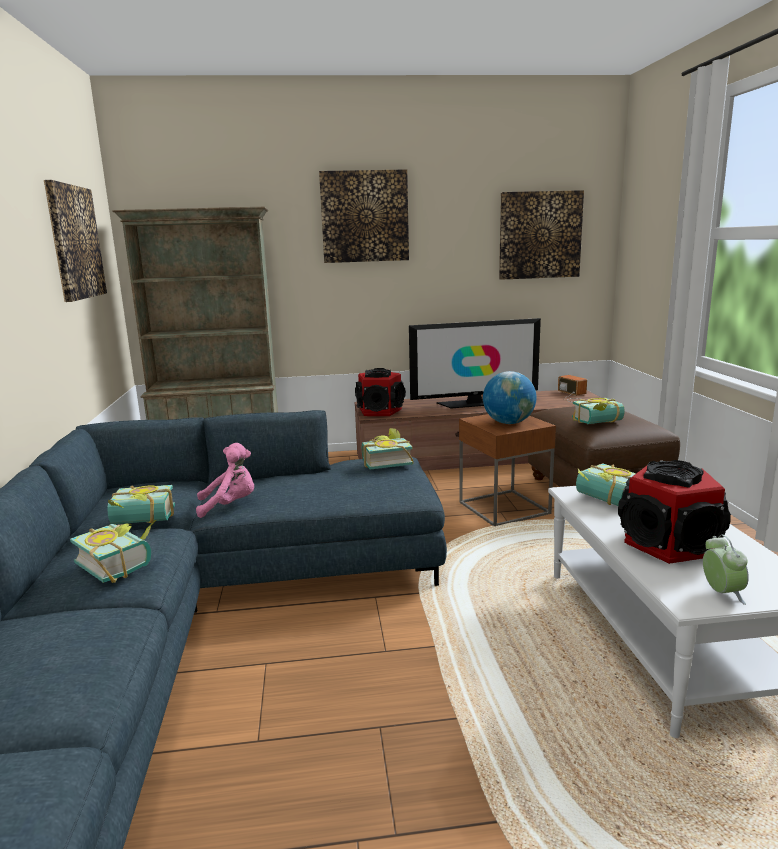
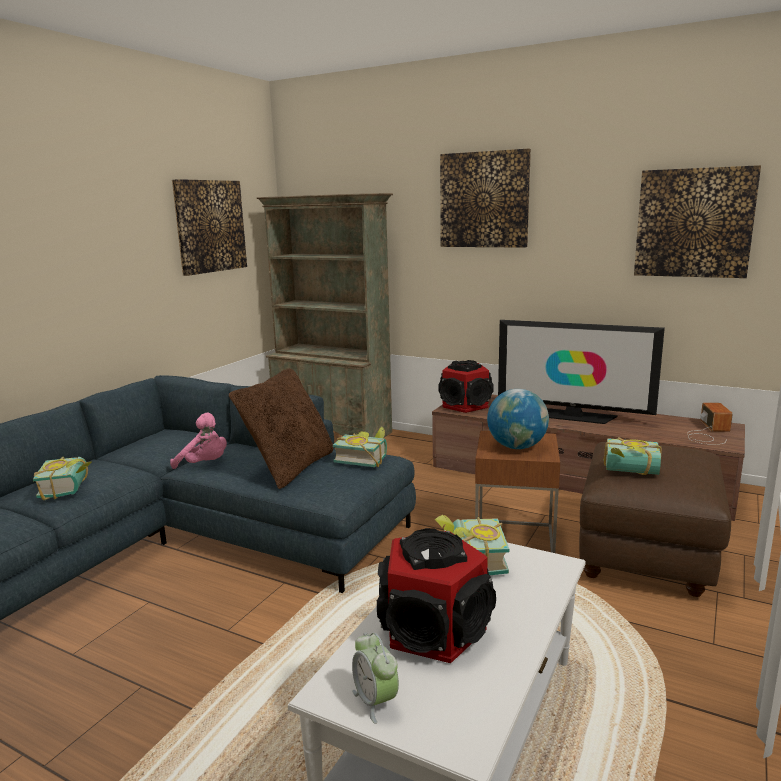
camera: 35 degrees right, 0 degrees up
book [107,485,175,524] -> none
alarm clock [703,535,749,605] -> alarm clock turned 120 degrees clockwise [352,632,399,724]
none -> brown pillow [229,369,333,489]

